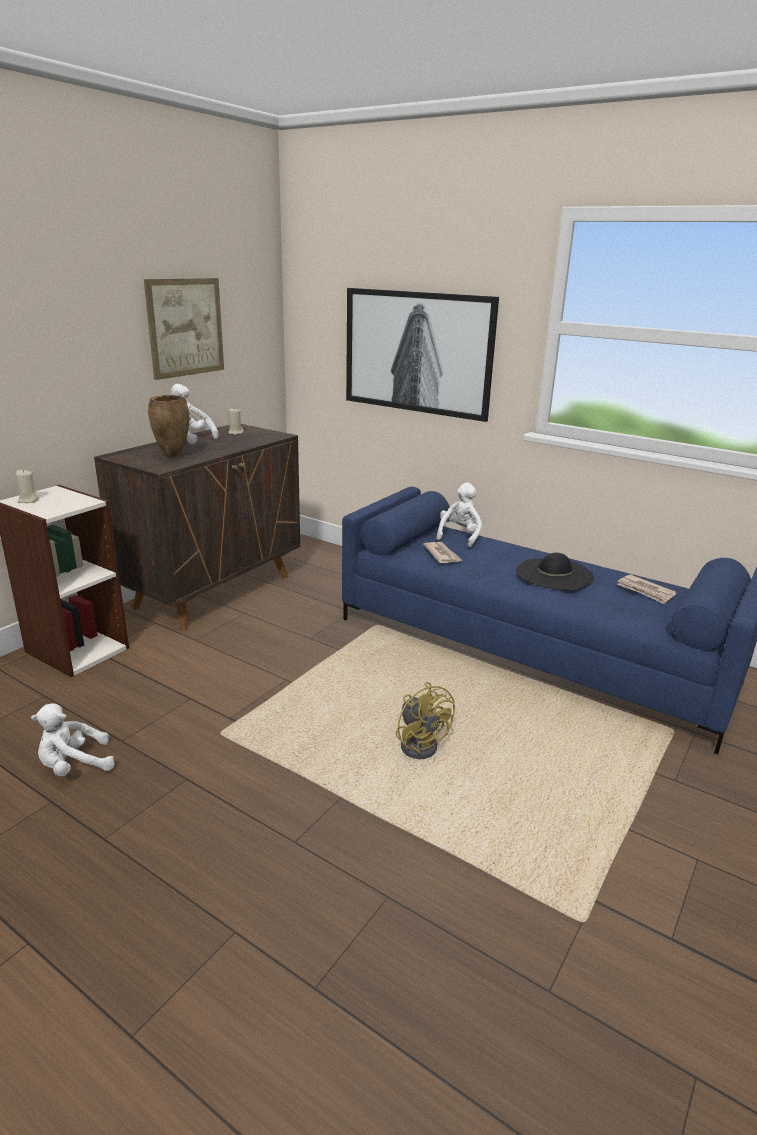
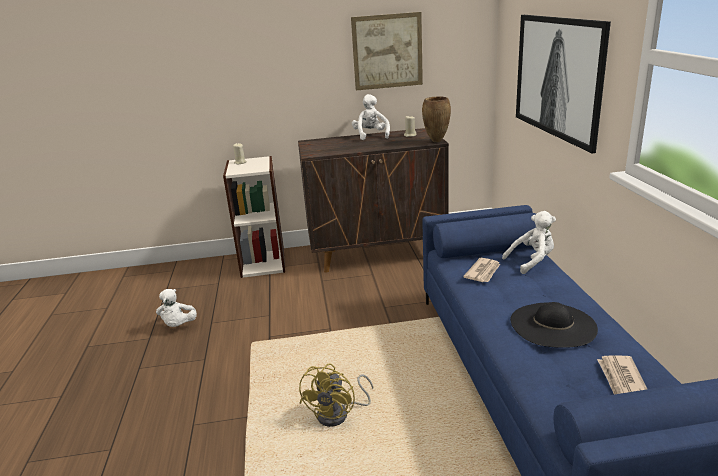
camera: 50 degrees right, 0 degrees up
white plush toy [31,703,115,776] -> white plush toy turned 120 degrees counterclockwise [156,289,197,327]
brown vase [148,395,189,458] -> brown vase moved to [422,97,451,143]

